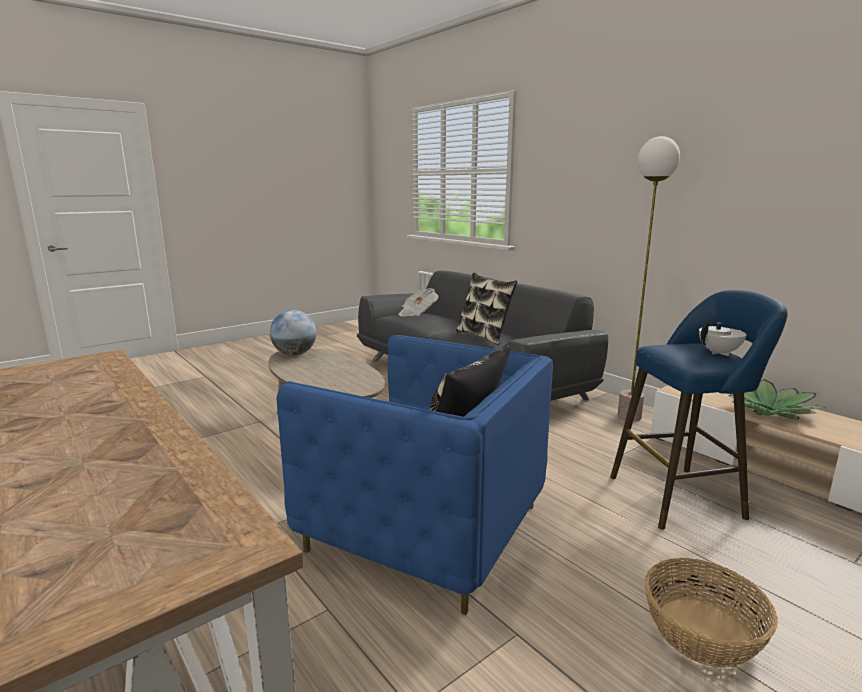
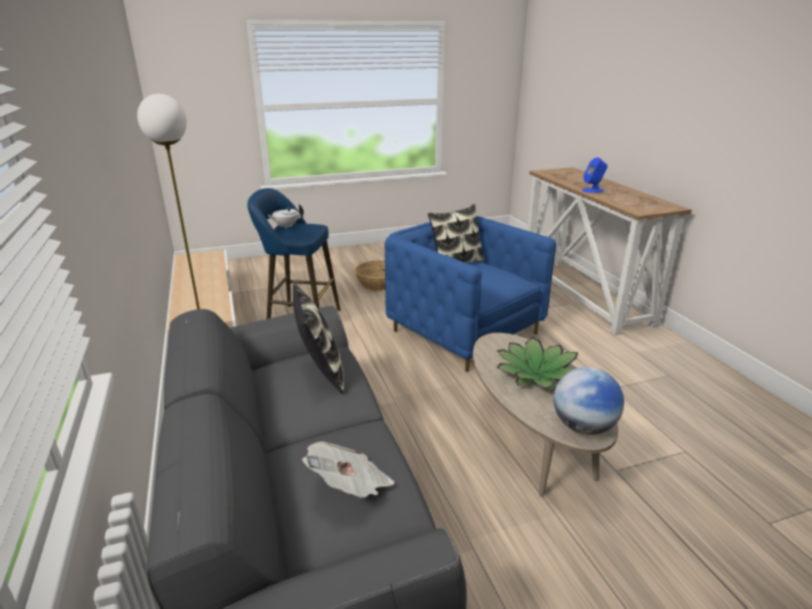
camera: 160 degrees left, 10 degrees up
potted plant [728,379,826,420] -> potted plant moved to [497,337,578,392]
none -> blue speaker [582,157,608,193]

